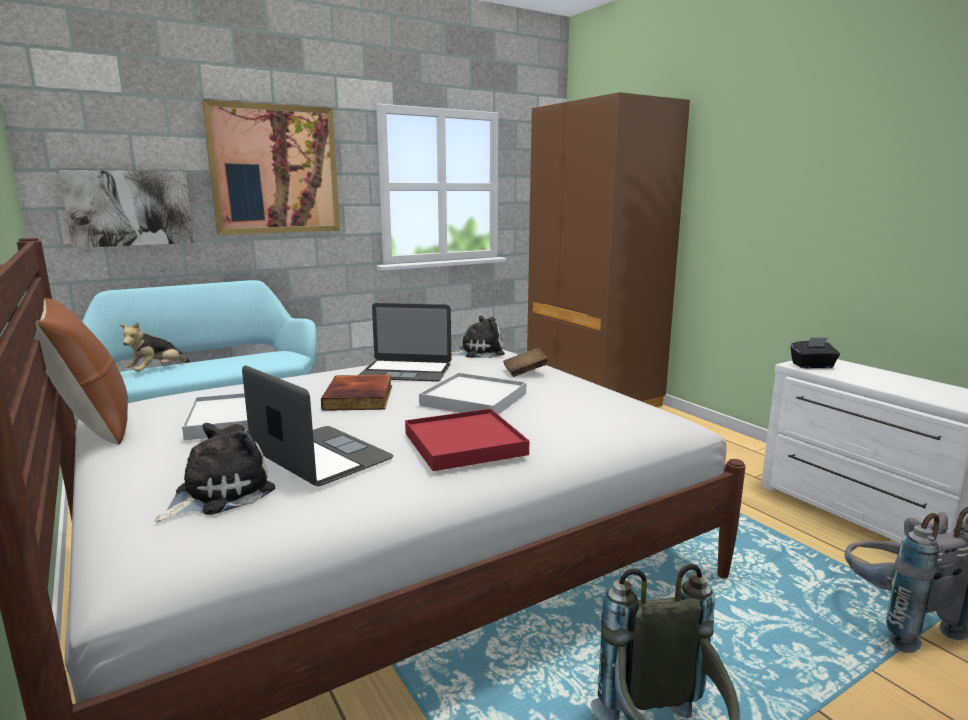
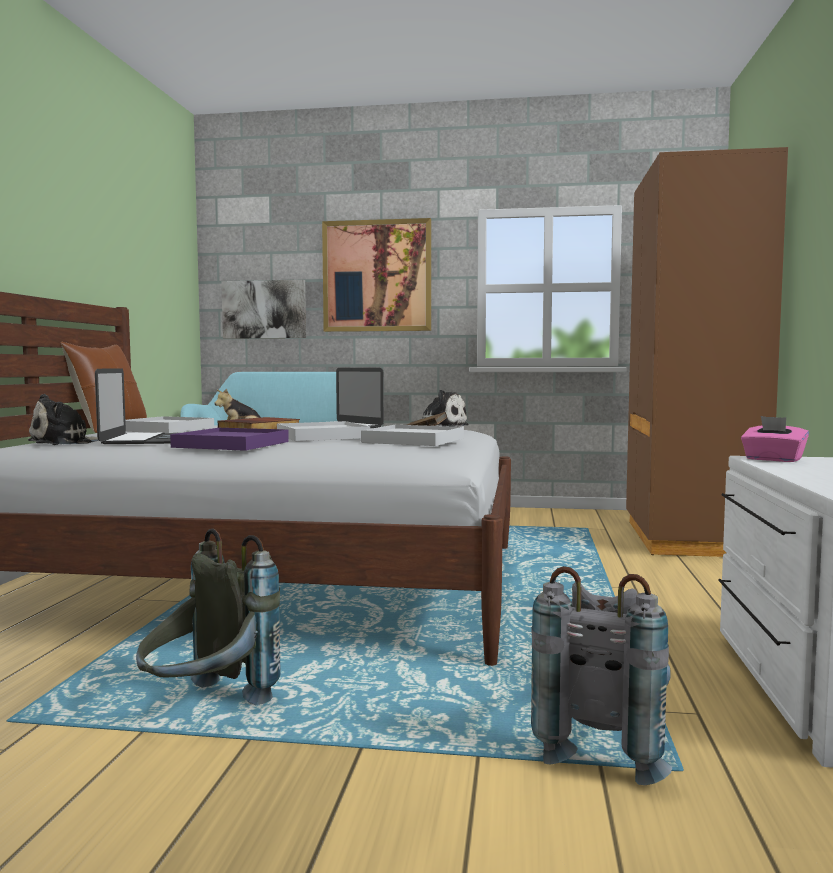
camera: 40 degrees right, 10 degrees down
plush toy [155,423,275,522] -> plush toy turned 150 degrees clockwise [28,394,99,445]
red tray [405,409,529,471] -> purple tray [170,428,289,451]
black tissue box [790,337,840,368] -> pink tissue box [741,416,809,462]
none -> white tray [361,425,464,446]

